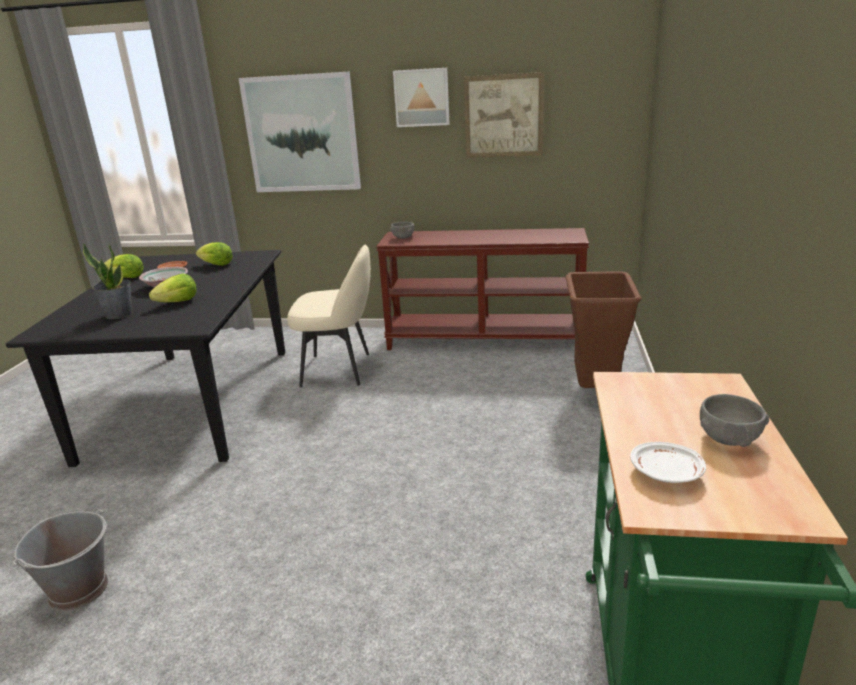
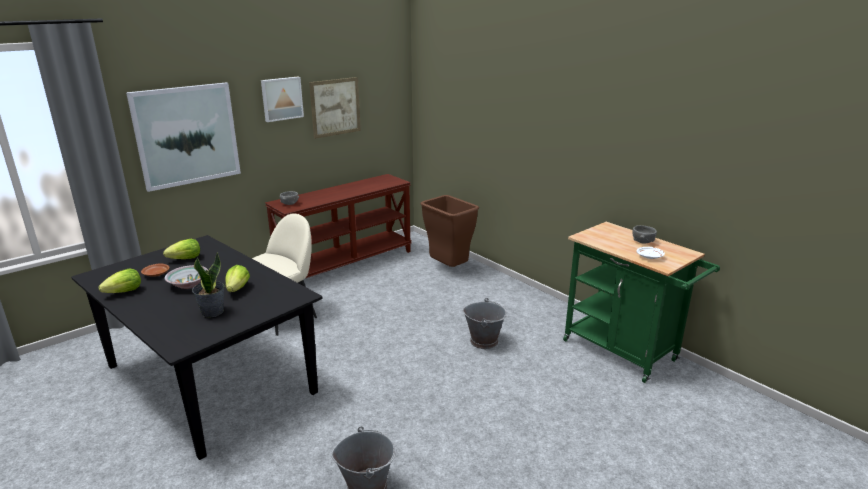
camera: 50 degrees left, 0 degrees up
none -> grey bucket [462,298,507,349]

